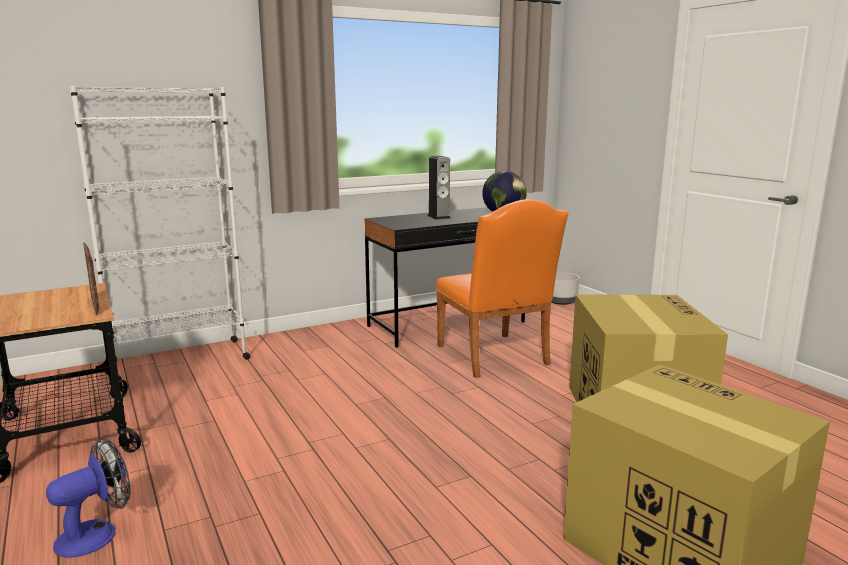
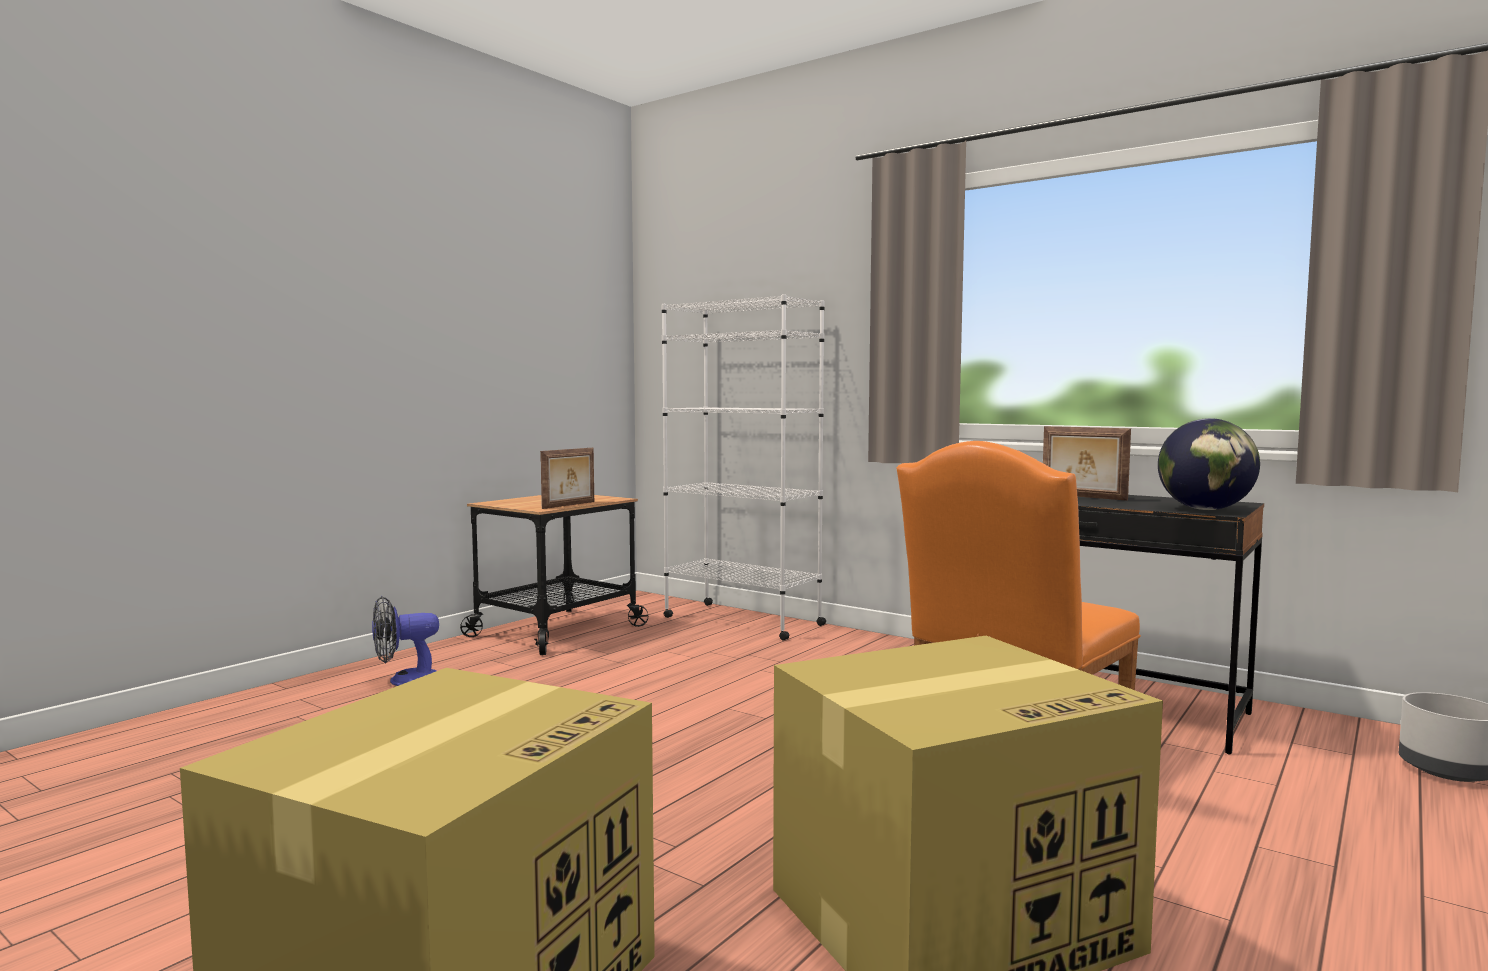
camera: 65 degrees right, 10 degrees down
fan [46,438,130,558] -> fan turned 135 degrees clockwise [372,596,439,686]
speaker [427,156,451,220] -> picture frame [1043,426,1131,501]

